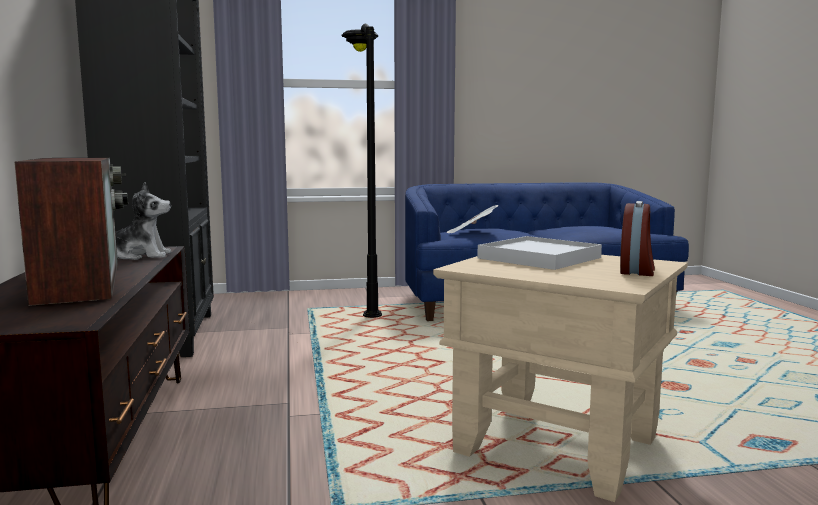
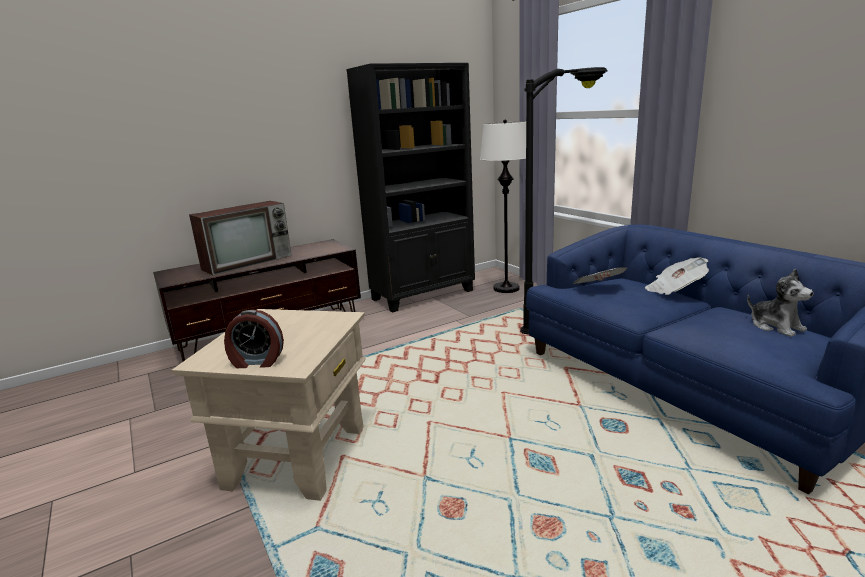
camera: 70 degrees right, 10 degrees up
plush toy [115,182,172,260] -> plush toy moved to [747,269,814,337]
white tray [477,236,602,270] -> none
none -> white floor lamp [480,119,526,293]
none -> newspaper [645,258,709,295]

